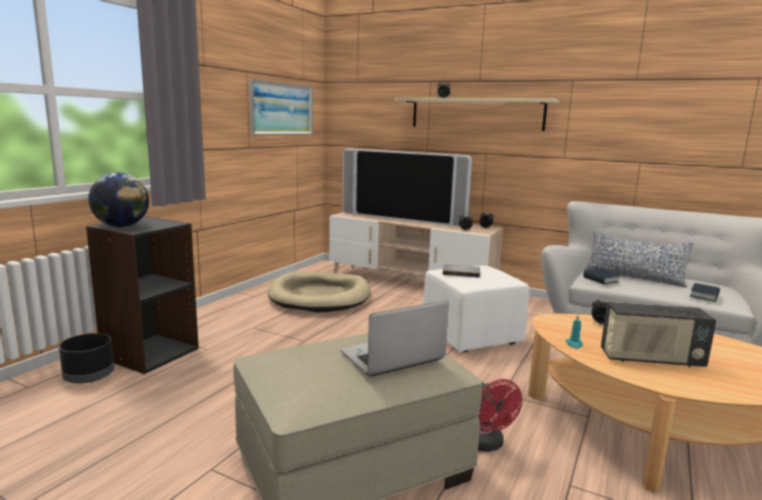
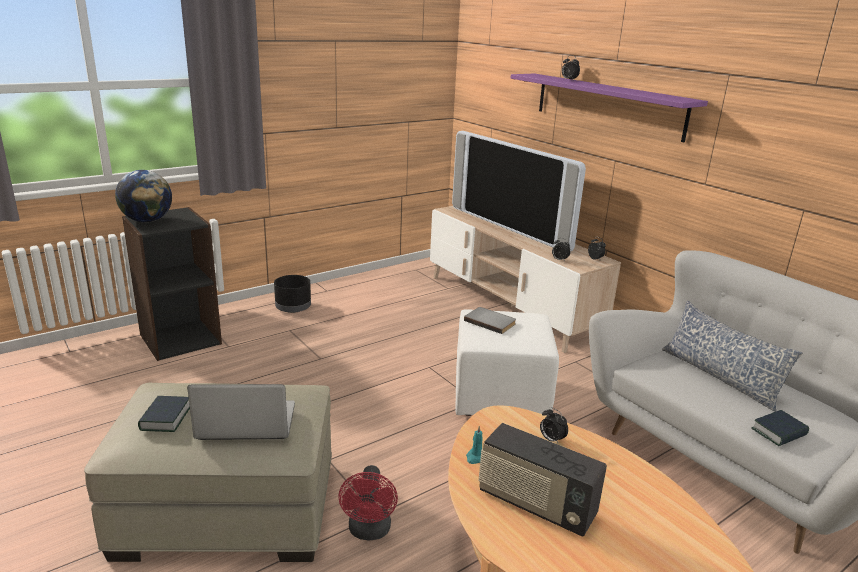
camera: 25 degrees right, 10 degrees up
black planter [59,333,114,383] -> black planter moved to [274,275,311,313]
picture [249,79,313,135] -> none
beige dog bed [268,272,370,313] -> none
beige shelf [394,97,560,131] -> purple shelf [511,74,708,142]
book [583,269,620,285] -> book moved to [138,396,190,432]

